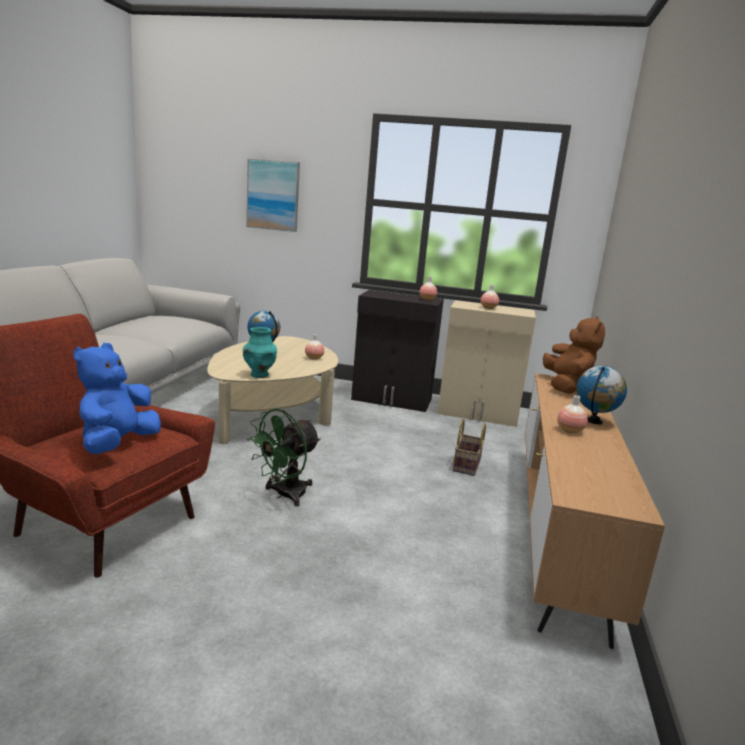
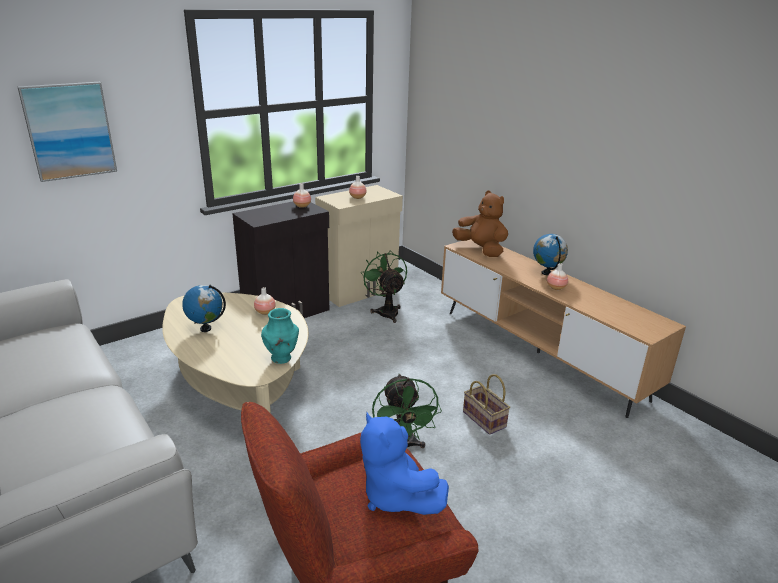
camera: 50 degrees left, 10 degrees up
basket [453,419,486,476] -> basket moved to [463,374,510,435]
none -> green fan [361,250,407,323]

